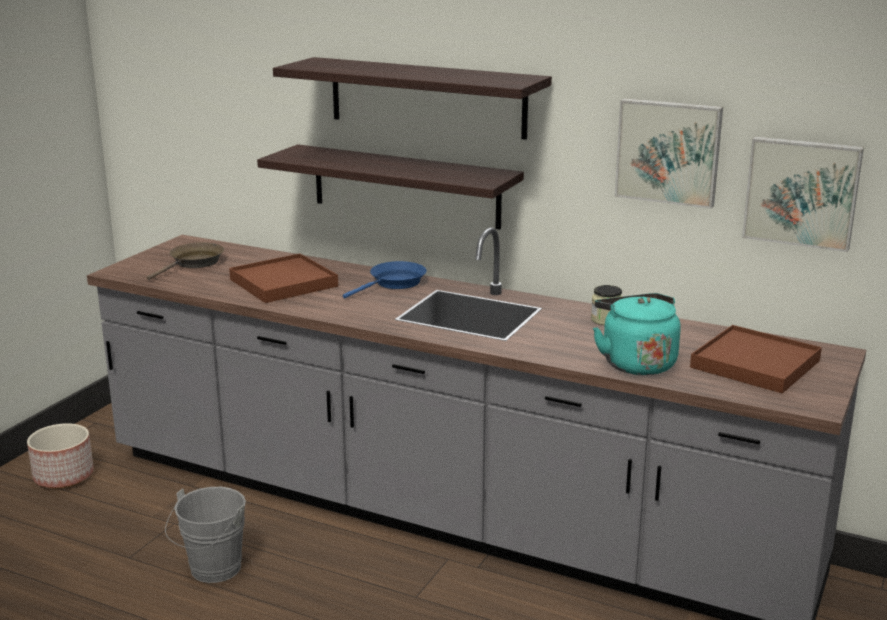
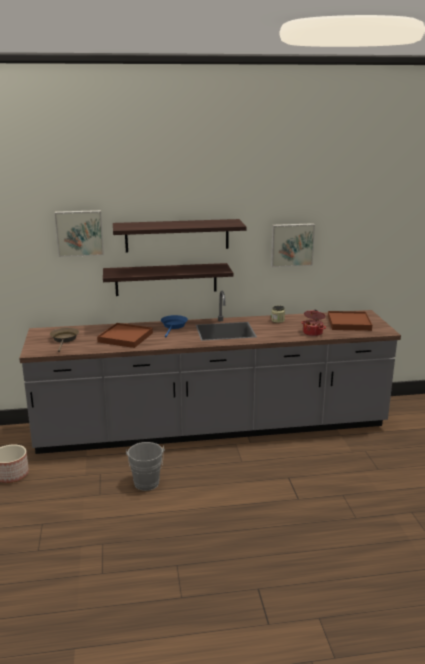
camera: 35 degrees left, 0 degrees up
turquoise kettle [593,293,681,375] -> cooking pot [301,310,326,336]
picture [742,136,864,252] -> picture moved to [55,210,104,257]

